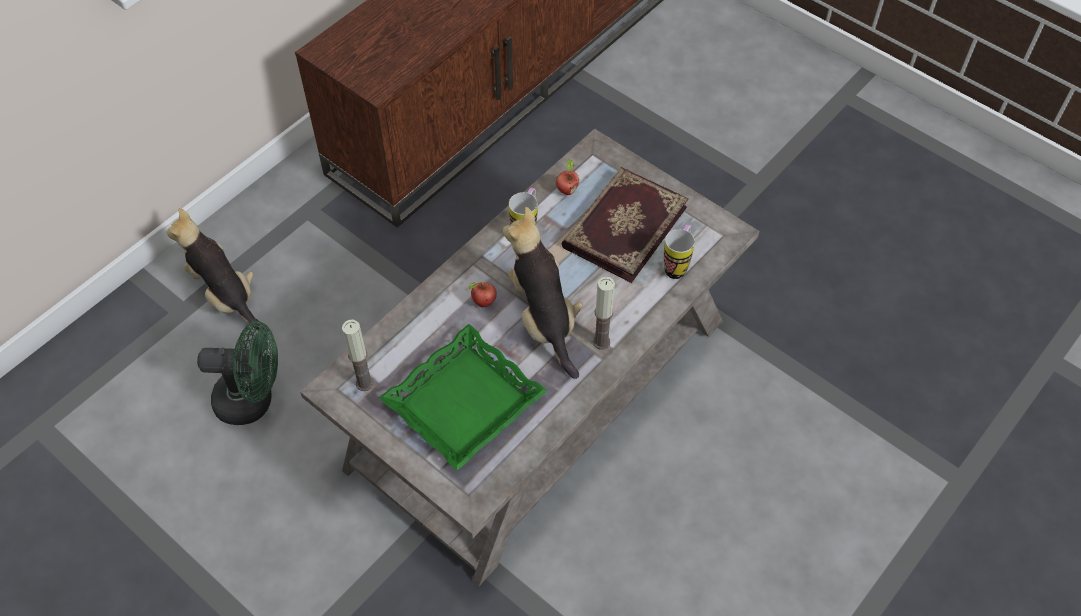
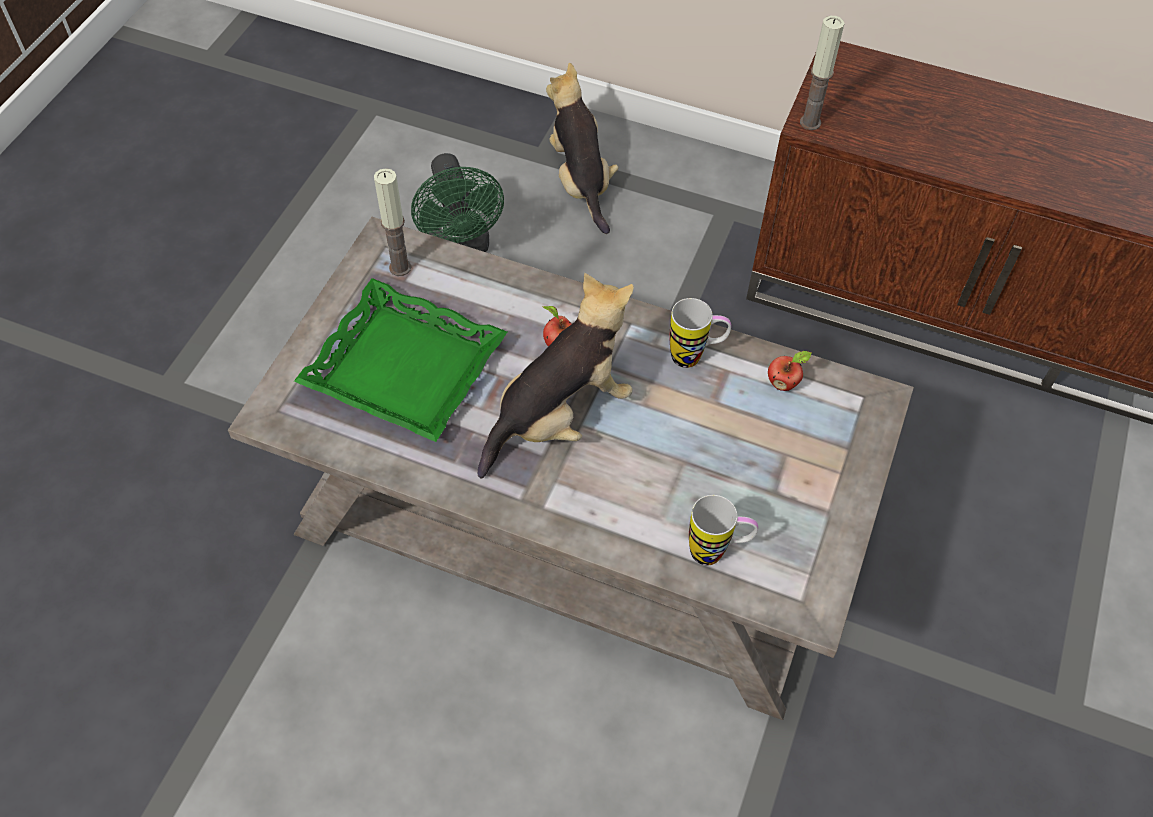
camera: 70 degrees right, 0 degrees up
plush toy [166,208,266,330] -> plush toy turned 45 degrees counterclockwise [546,63,619,234]
book [561,167,688,283] -> none
candle [593,277,615,349] -> candle moved to [800,16,845,130]

